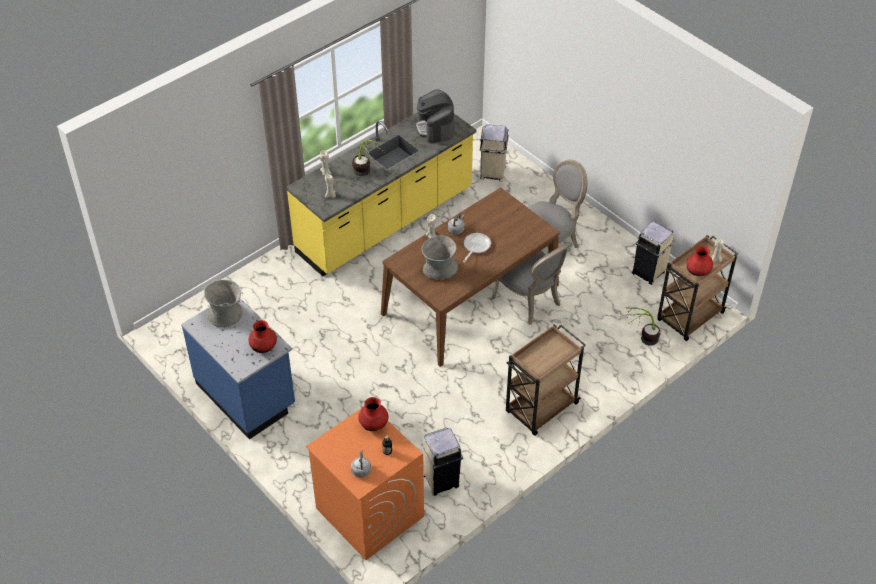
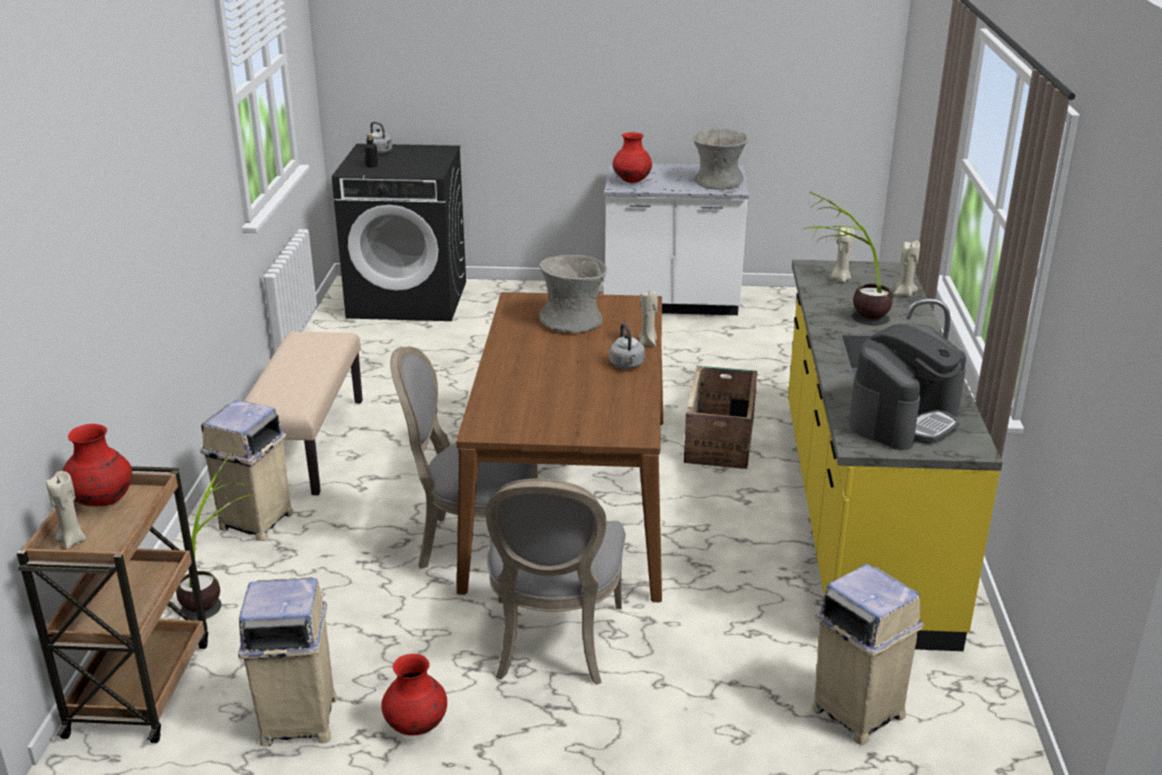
camera: 135 degrees right, 20 degrees down
blue counter [181,298,295,440] -> white counter [604,163,749,315]
orange washing machine [306,407,424,560] -> black washing machine [332,144,466,321]
red vase [358,397,389,431] -> red vase moved to [381,654,447,735]
coffee machine [415,90,454,144] -> coffee machine turned 105 degrees clockwise [848,324,966,450]
beige trash can [421,427,463,496] -> beige trash can moved to [200,400,294,541]
frying pan [463,233,491,263] -> none
brown cart [506,324,586,436] -> beige bench [244,332,363,495]
none -> crate [684,366,757,469]

